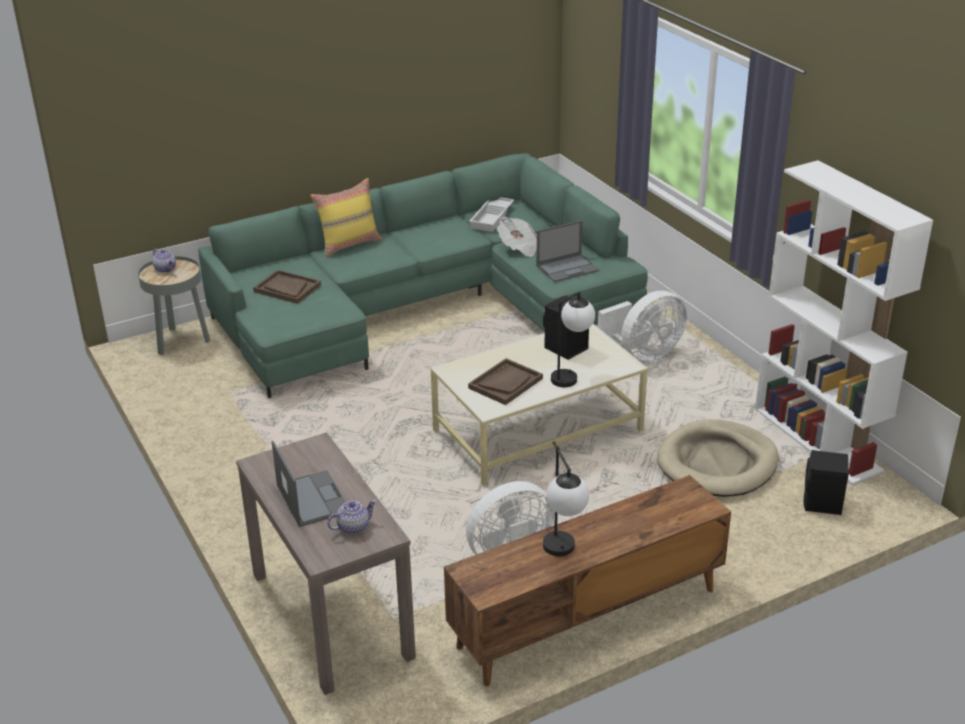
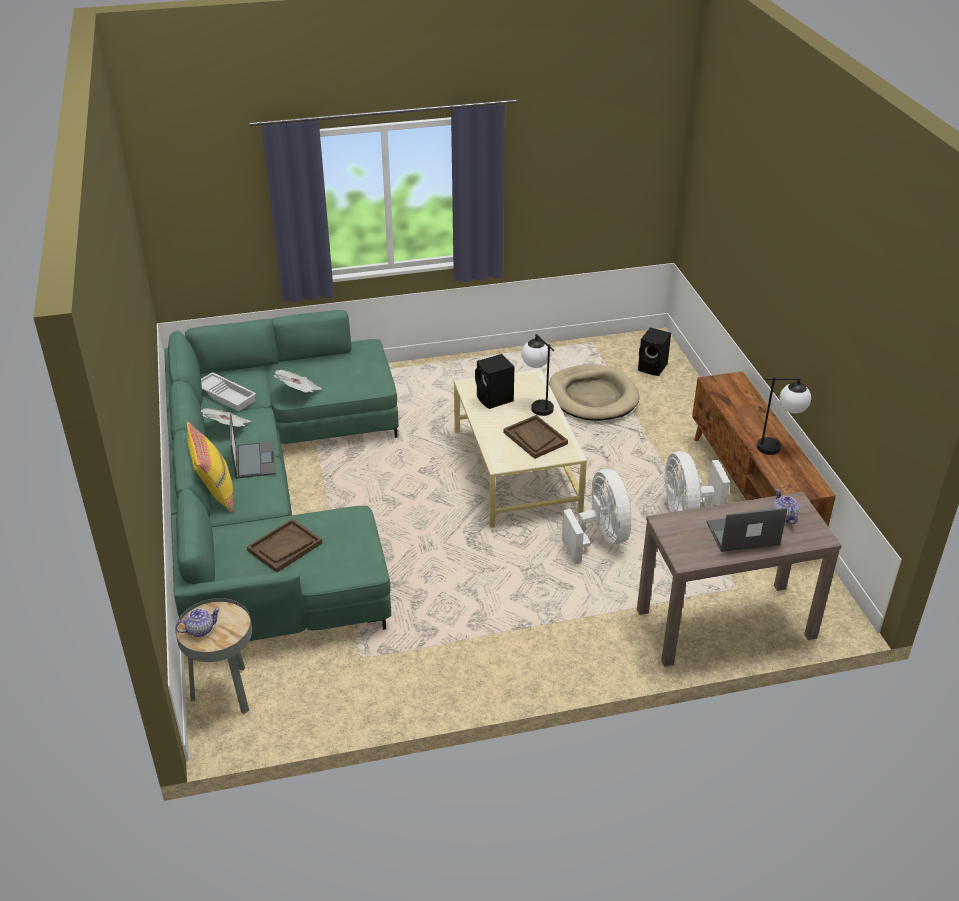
camera: 75 degrees left, 5 degrees up
laptop [536,220,599,282] -> laptop moved to [230,414,276,479]
white fan [598,291,687,361] -> white fan moved to [562,469,632,564]
white bookcase [755,160,933,485] -> none
none -> newspaper [201,408,251,427]

